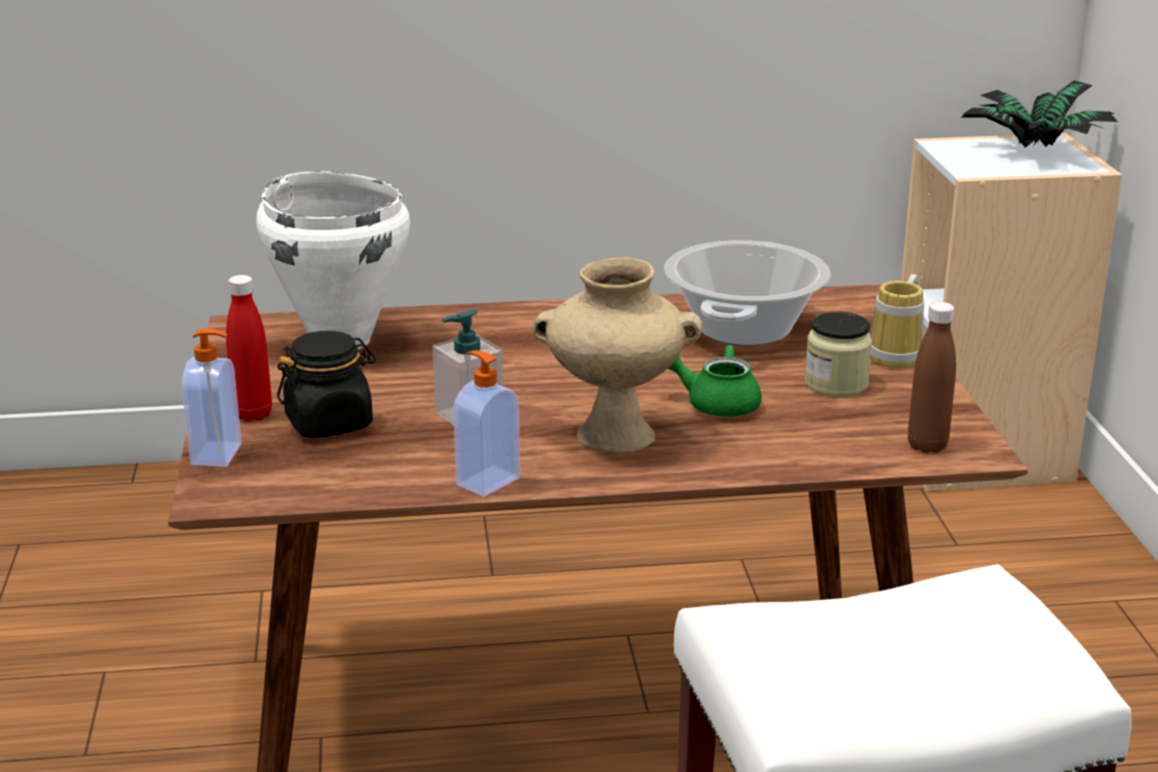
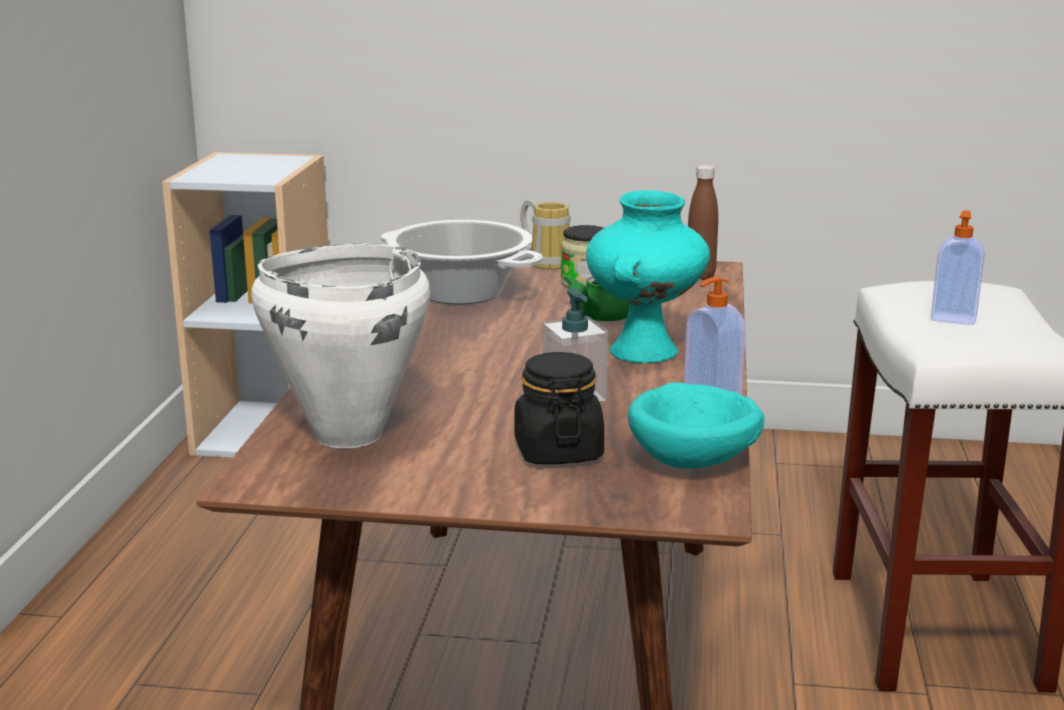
camera: 75 degrees left, 5 degrees down
soap dispenser [182,329,241,467] -> soap dispenser moved to [931,210,985,325]
red bottle [226,275,272,421] -> none
beige vase [532,257,703,453] -> turquoise vase [586,190,710,363]
potted plant [962,81,1118,148] -> none
none -> turquoise bowl [628,382,765,469]

